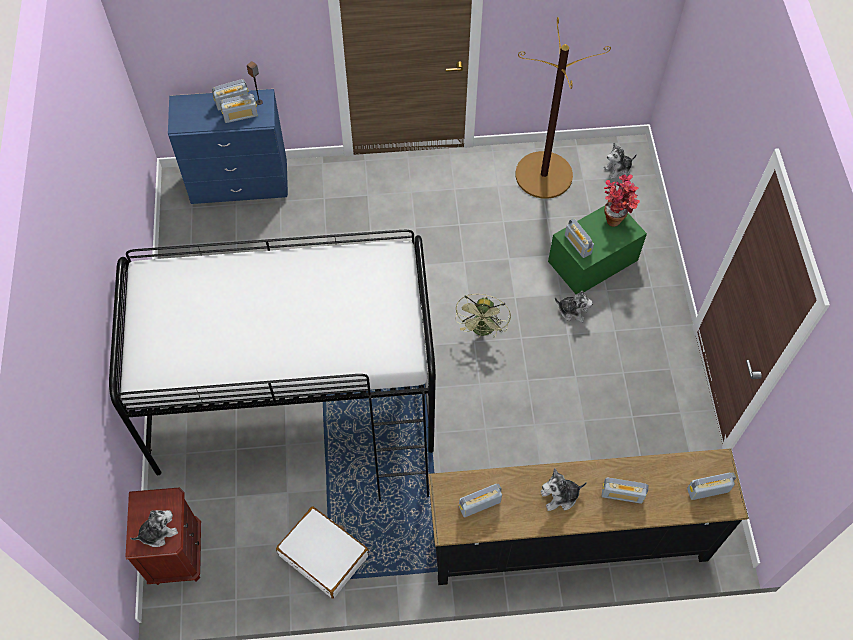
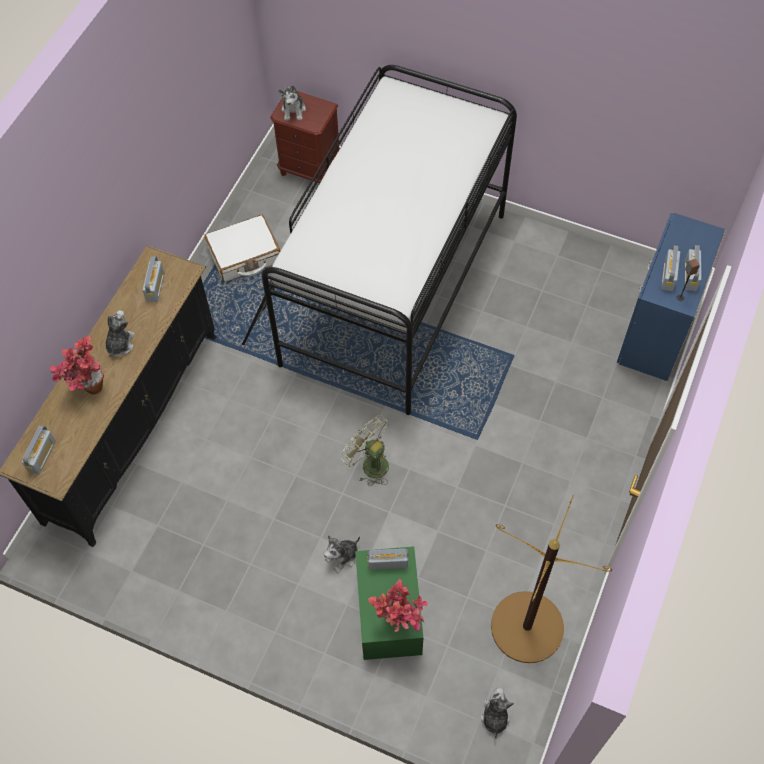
camera: 120 degrees right, 0 degrees up
radio [602,477,649,504] -> potted plant [50,336,104,394]

